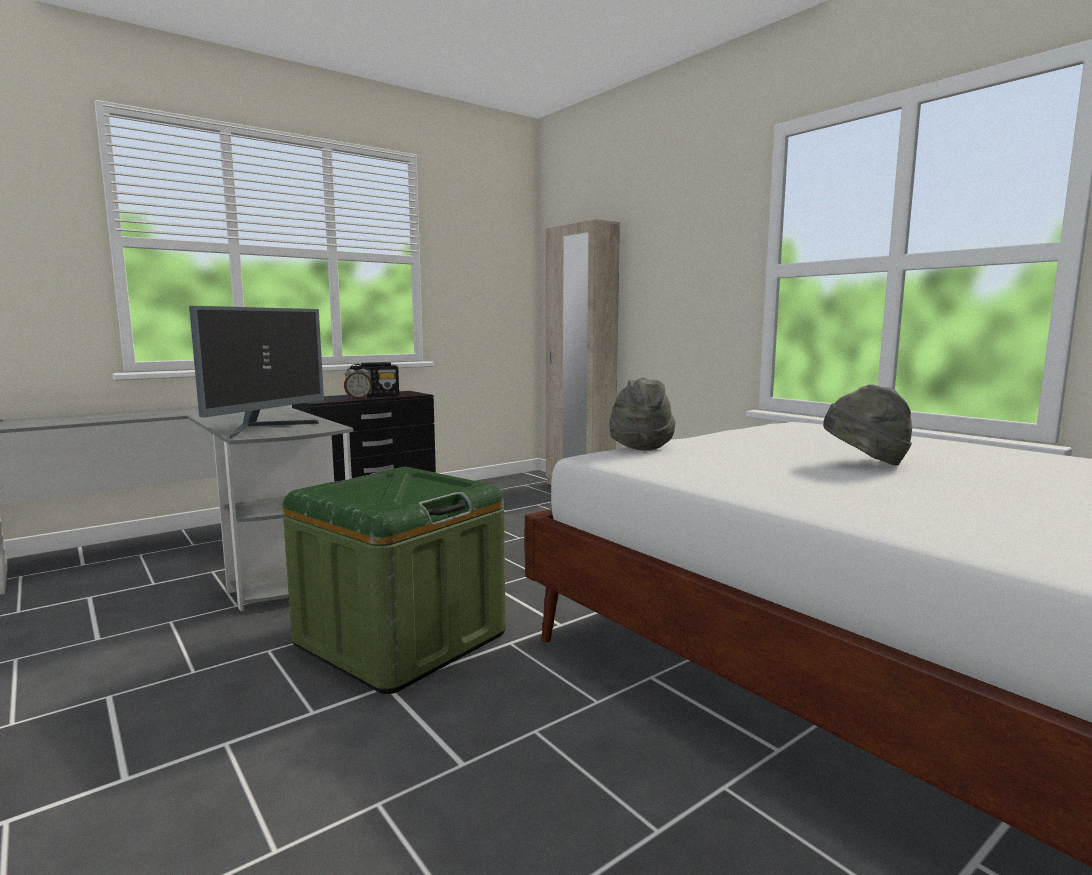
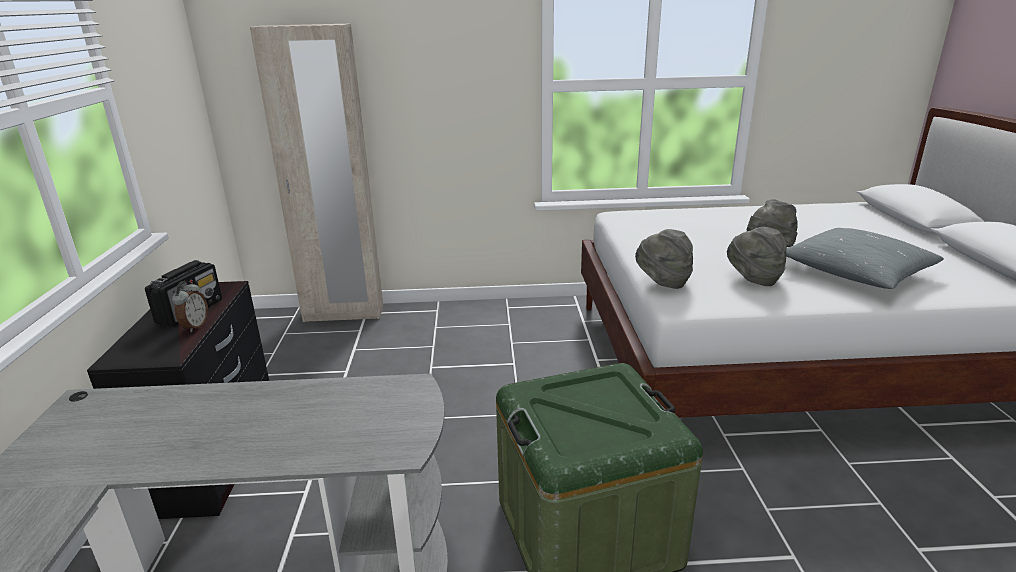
camera: 55 degrees left, 15 degrees up
monitor [189,306,324,438] -> none
none -> grey hat [727,227,787,286]
none -> grey pillow [786,228,944,289]

